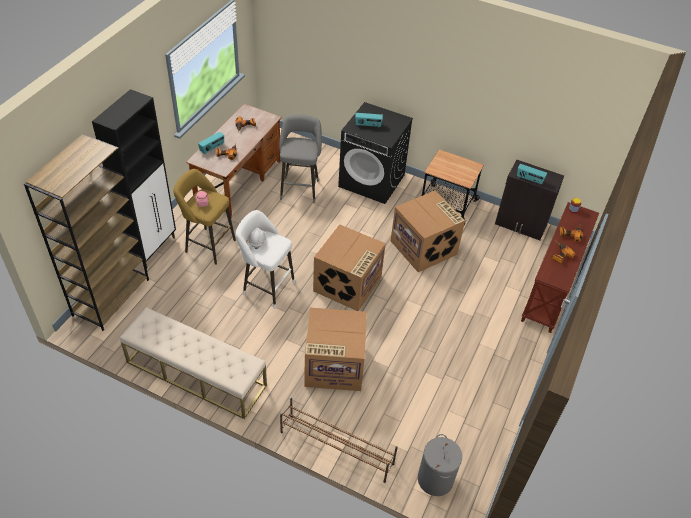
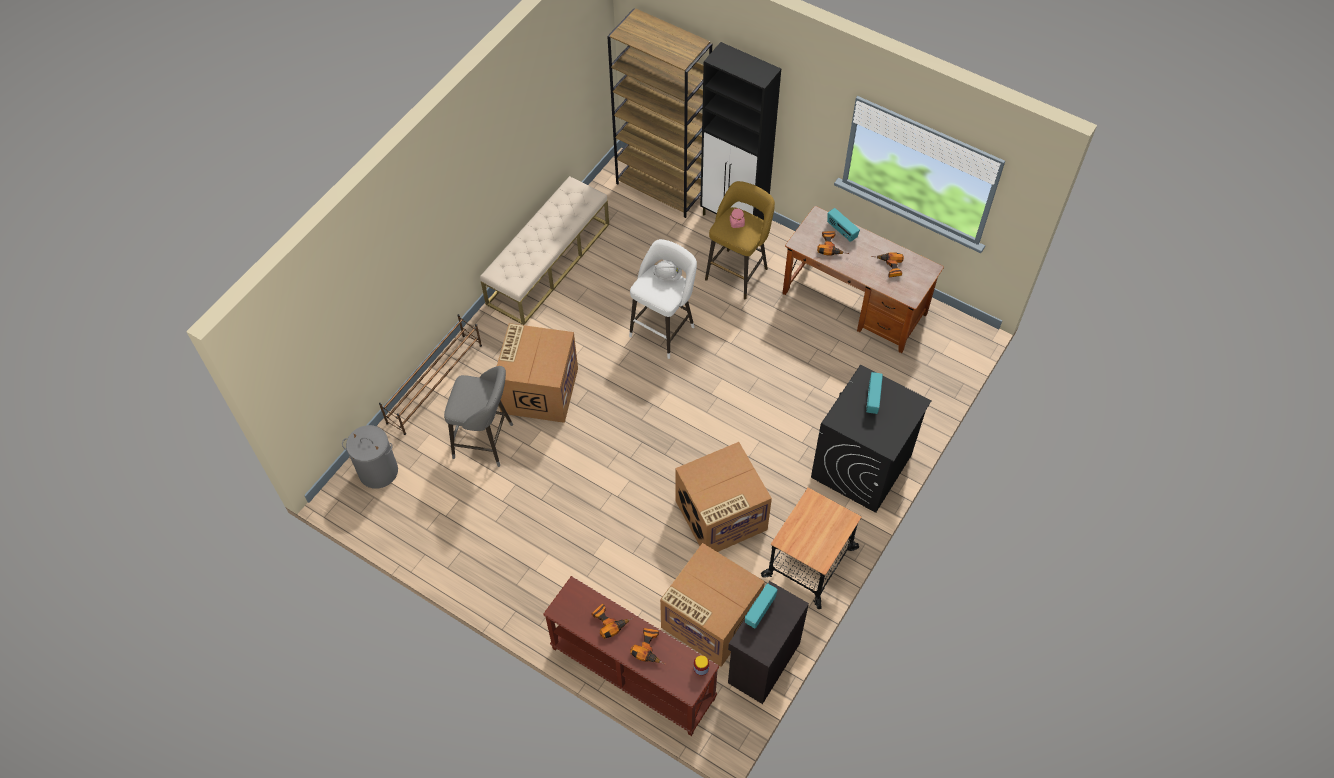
camera: 100 degrees right, 10 degrees up
grey stool [279,114,322,203] -> grey stool moved to [444,366,513,467]
cardboard box [313,224,386,311] -> cardboard box moved to [660,543,765,667]

